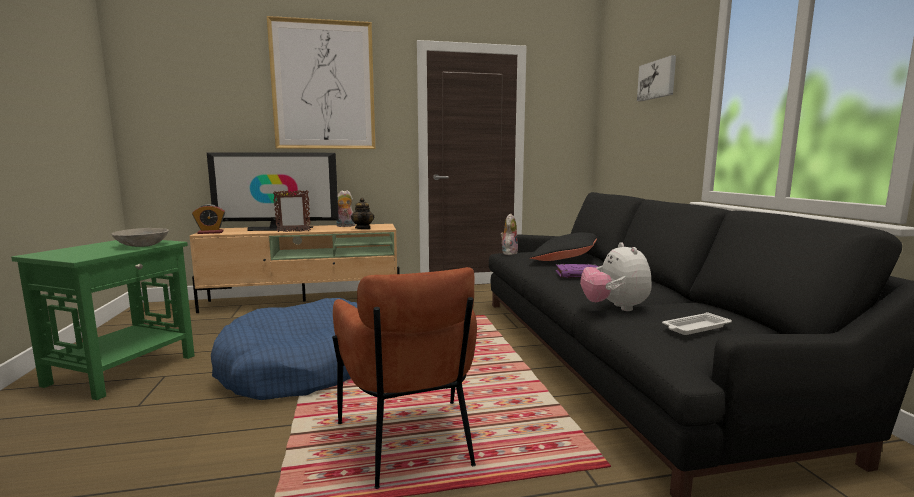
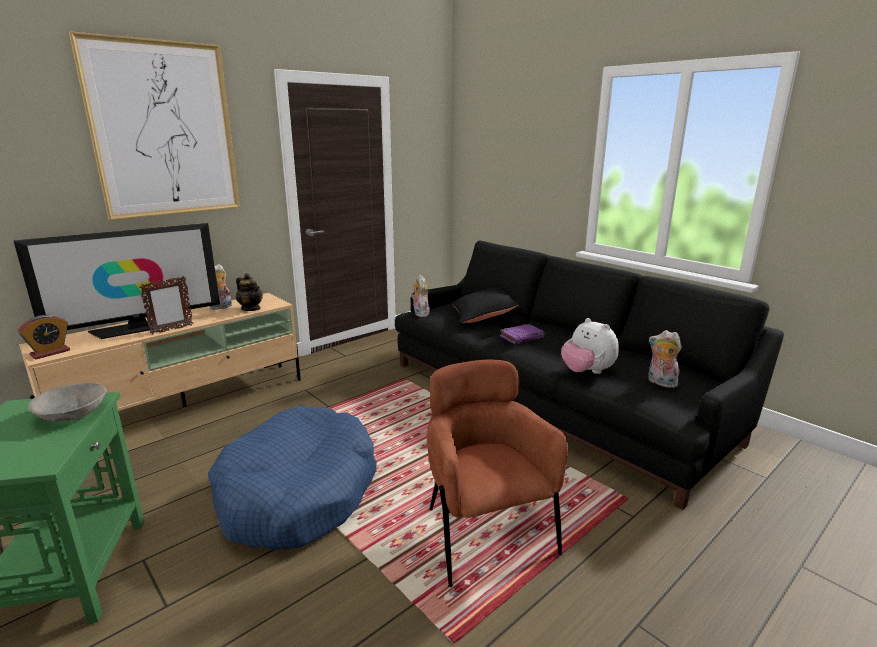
camera: 30 degrees left, 10 degrees up
brown armchair [332,267,477,489] -> brown armchair turned 150 degrees counterclockwise [427,360,568,587]
picture [637,55,676,101] -> none
white tray [662,312,732,335] -> plush toy [648,330,682,388]

